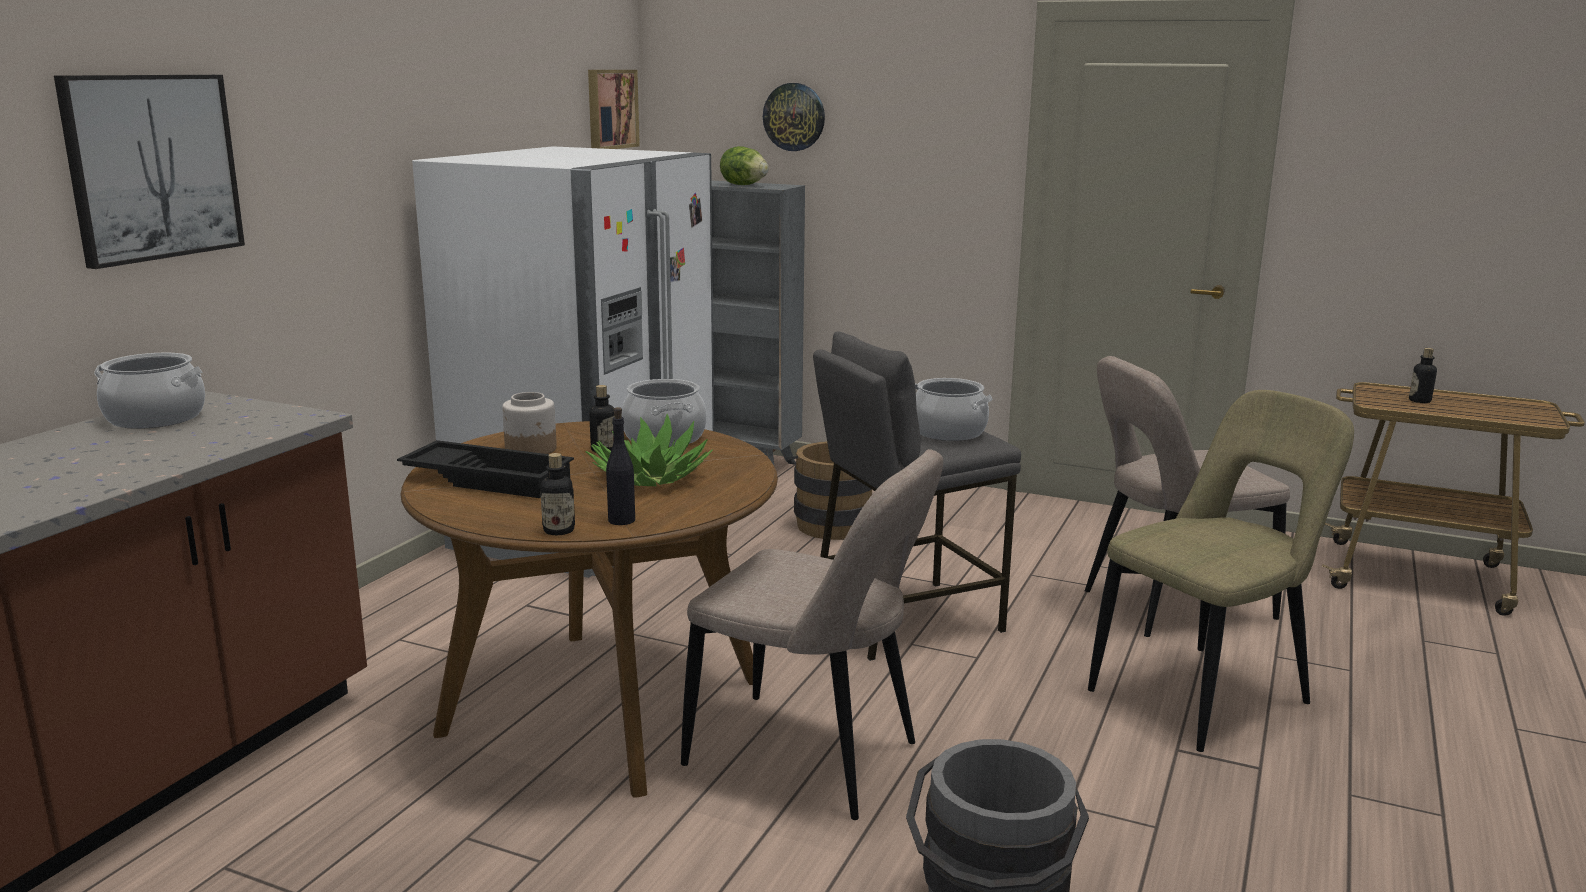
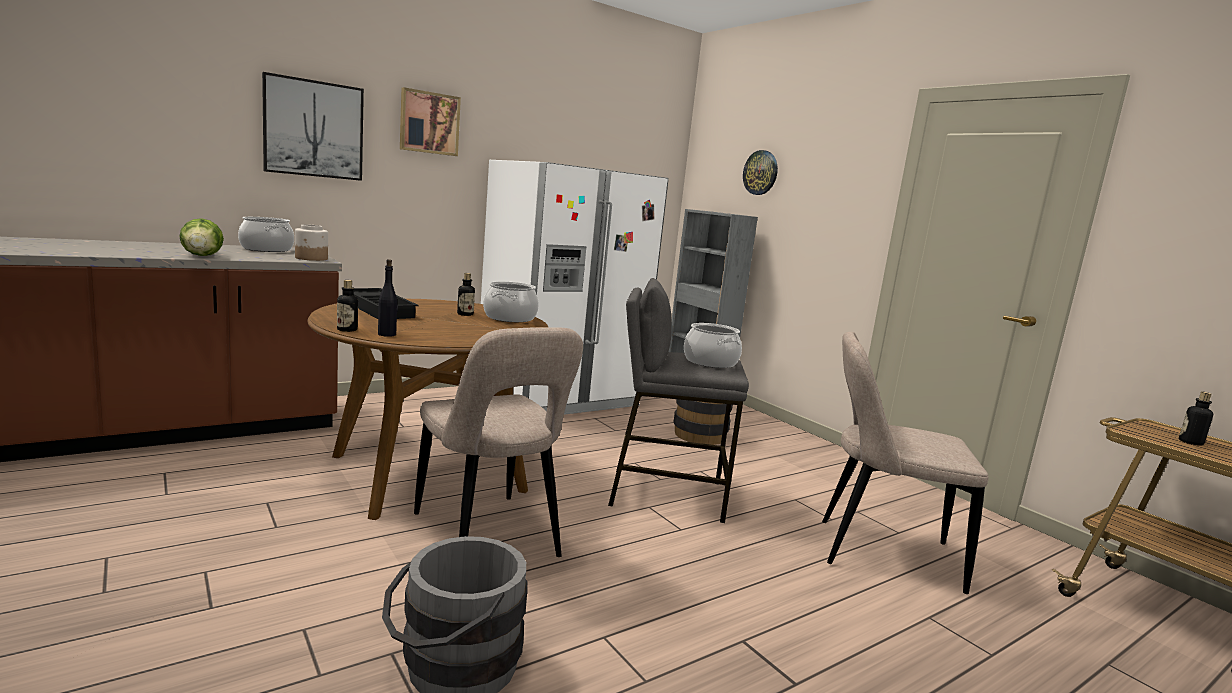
camera: 30 degrees right, 5 degrees down
jar [502,392,557,454] -> jar moved to [295,224,328,261]
potted plant [586,414,713,486] -> none
picture [588,70,640,149] -> picture moved to [400,87,461,156]
lettuce [720,146,769,185] -> lettuce moved to [179,218,224,256]
beige chair [1088,390,1354,752] -> none

